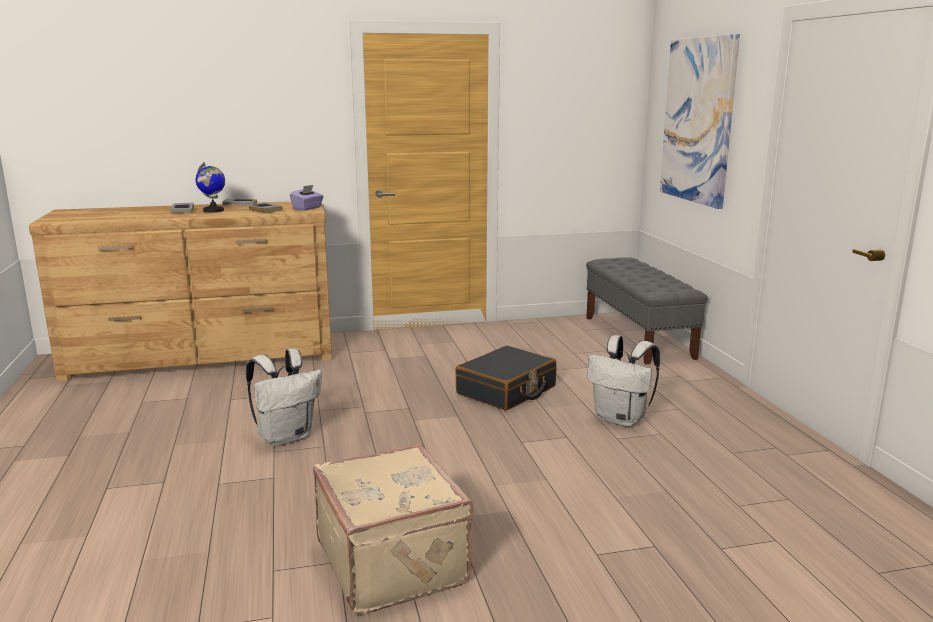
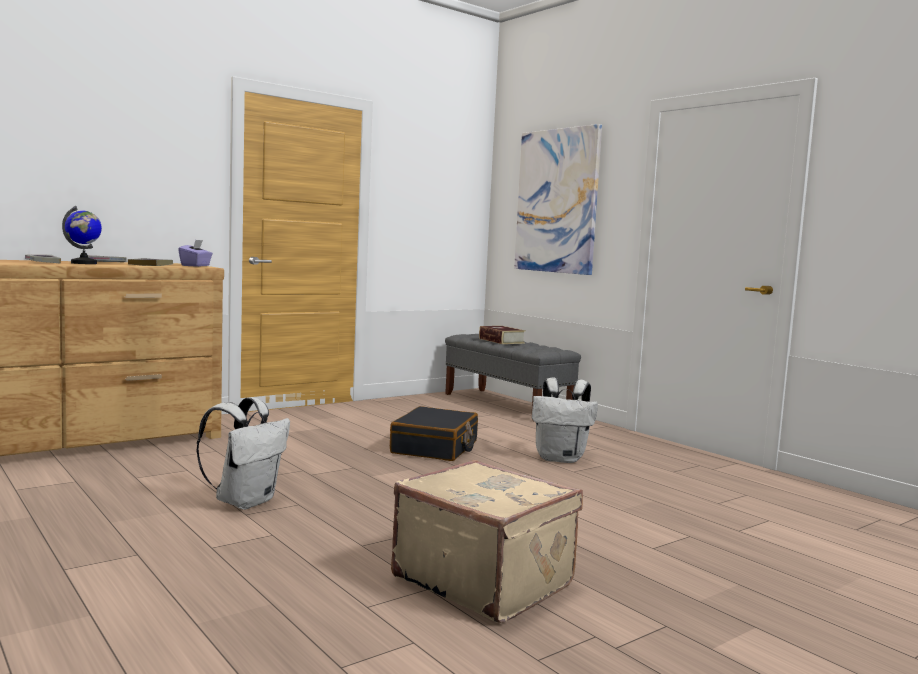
camera: 25 degrees left, 10 degrees down
none -> book [479,326,526,344]

